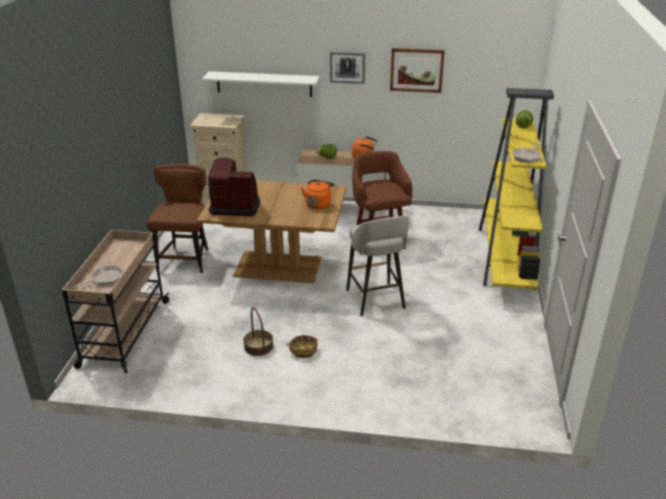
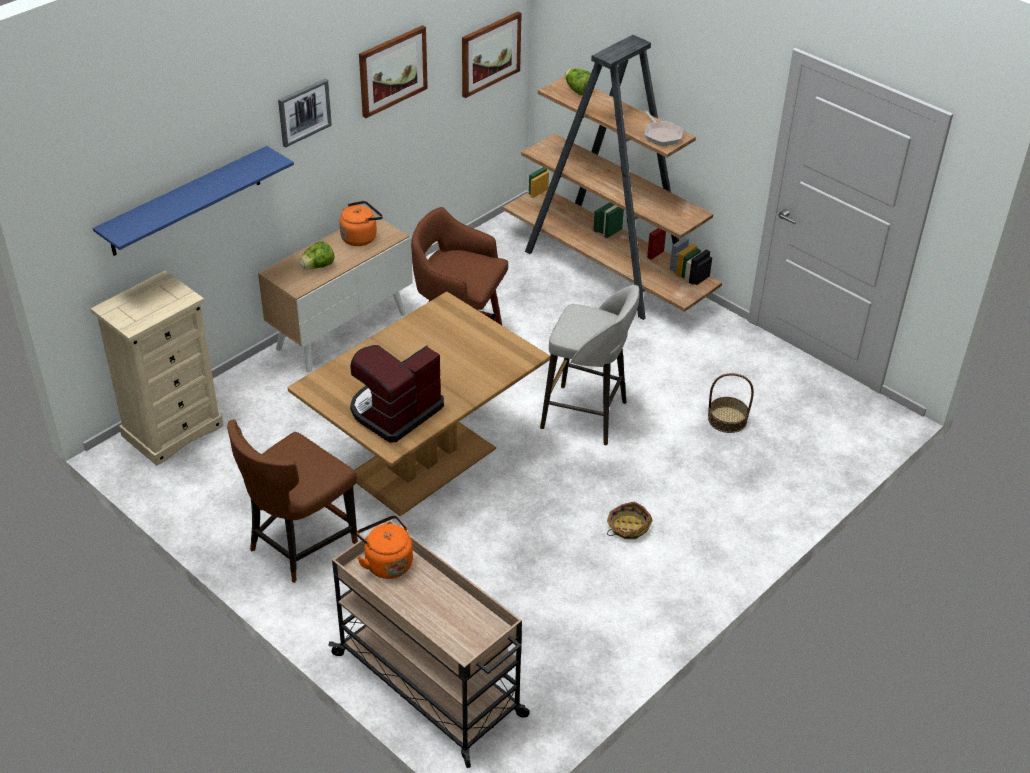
camera: 55 degrees left, 10 degrees up
frying pan [73,265,124,288] -> none
brown chair [147,164,209,273] -> brown chair turned 90 degrees counterclockwise [227,420,358,583]
white shelf [202,71,320,97] -> blue shelf [93,146,294,256]
basket [243,308,273,356] -> basket moved to [708,373,754,433]
orange kettle [301,180,334,209] -> orange kettle moved to [357,515,413,579]
yellow bookcase [479,88,554,290] -> brown bookcase [503,35,722,320]
none -> picture [462,11,522,98]

